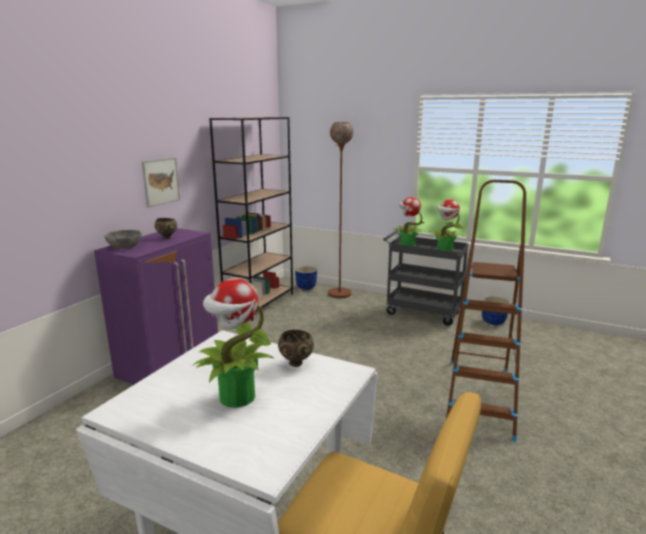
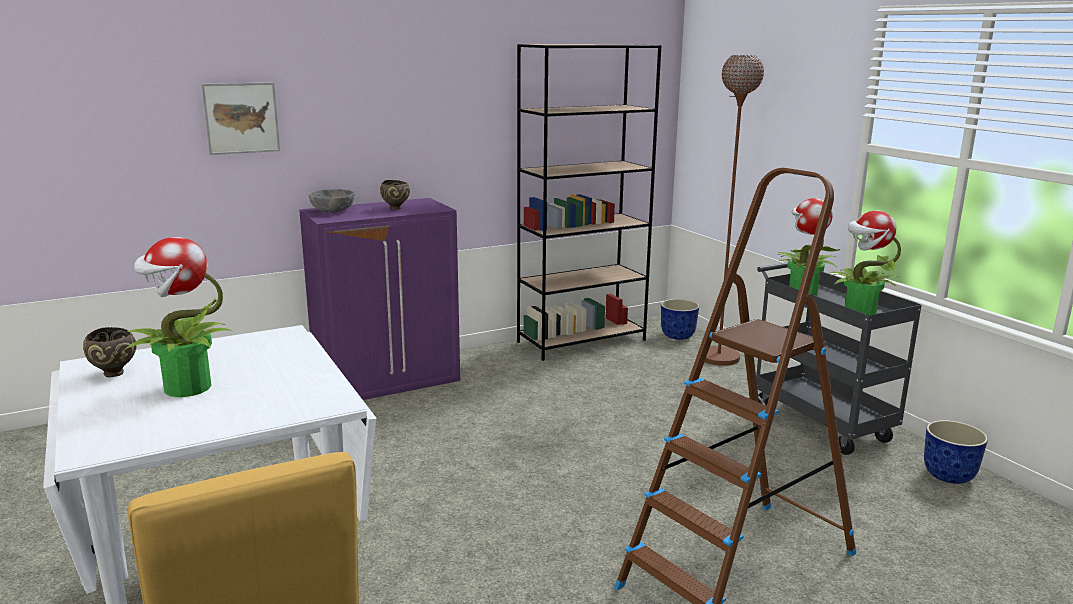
camera: 35 degrees right, 0 degrees up
picture [142,158,180,207] -> picture moved to [201,82,280,155]
brown bowl [278,330,314,367] -> brown bowl moved to [83,327,137,377]

